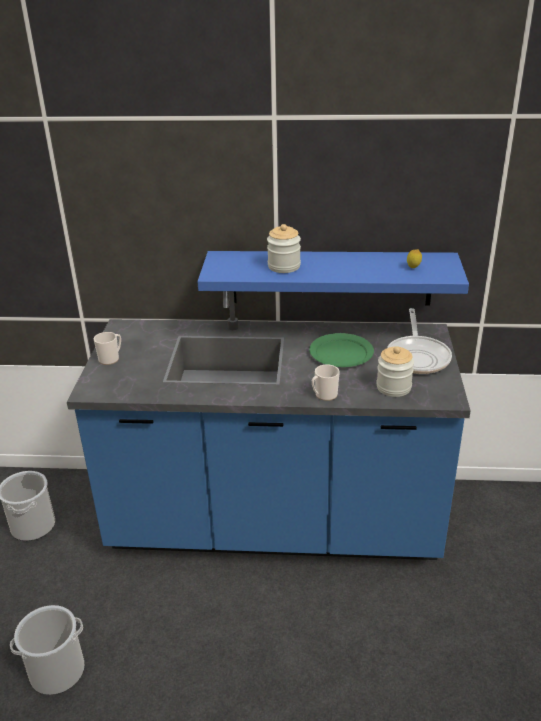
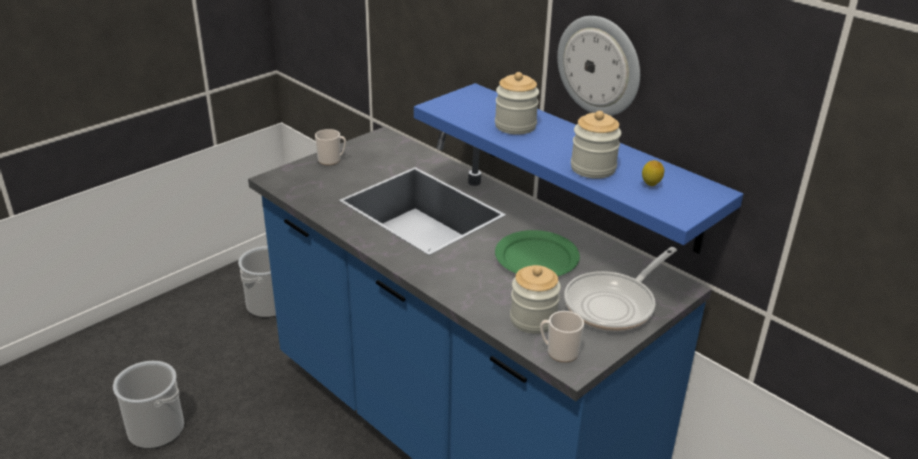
camera: 40 degrees right, 0 degrees up
mug [312,365,340,401] -> mug moved to [540,311,584,363]
none -> wall clock [557,16,640,116]
none -> jar [571,111,621,179]

